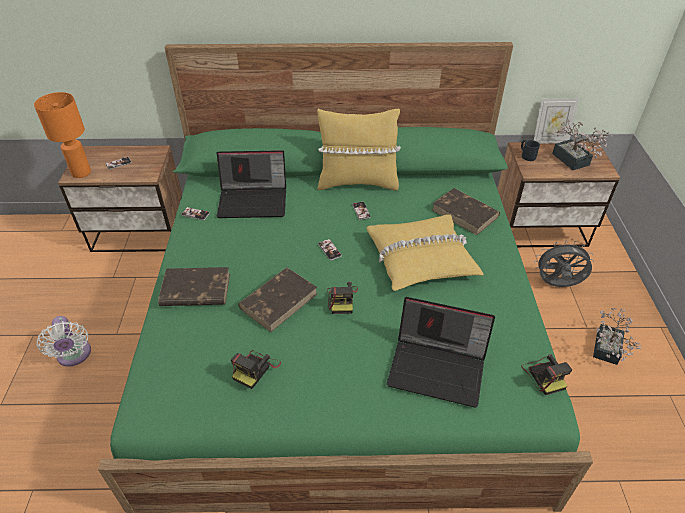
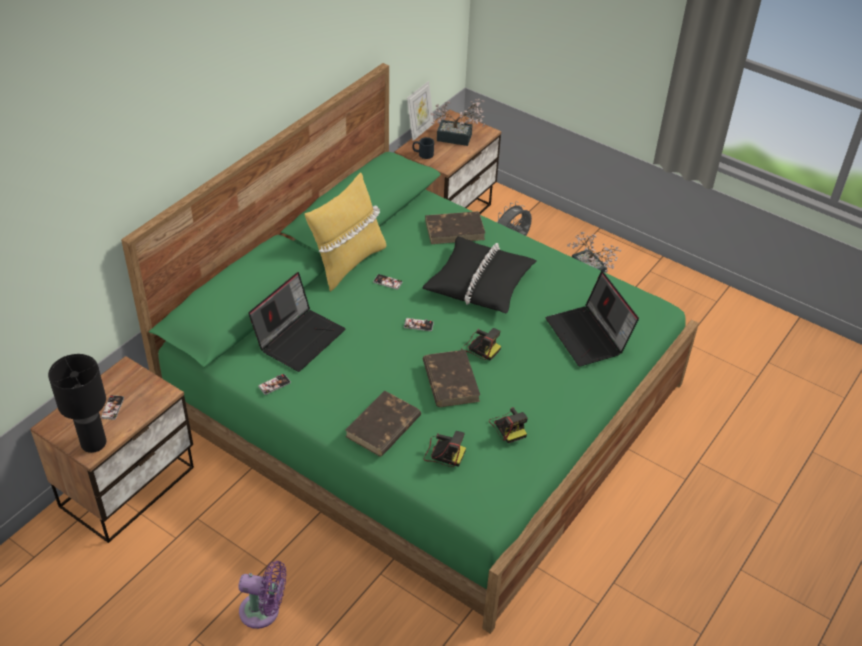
camera: 55 degrees left, 0 degrees up
orange table lamp [34,92,91,178] -> black table lamp [48,354,106,453]
white fan [37,316,91,367] -> purple fan [238,561,286,629]
yellow pillow [366,214,483,291] -> black pillow [423,236,537,314]
laptop [387,297,495,407] -> laptop turned 105 degrees clockwise [546,271,639,366]
camera [521,354,572,395] -> camera moved to [424,431,466,467]

